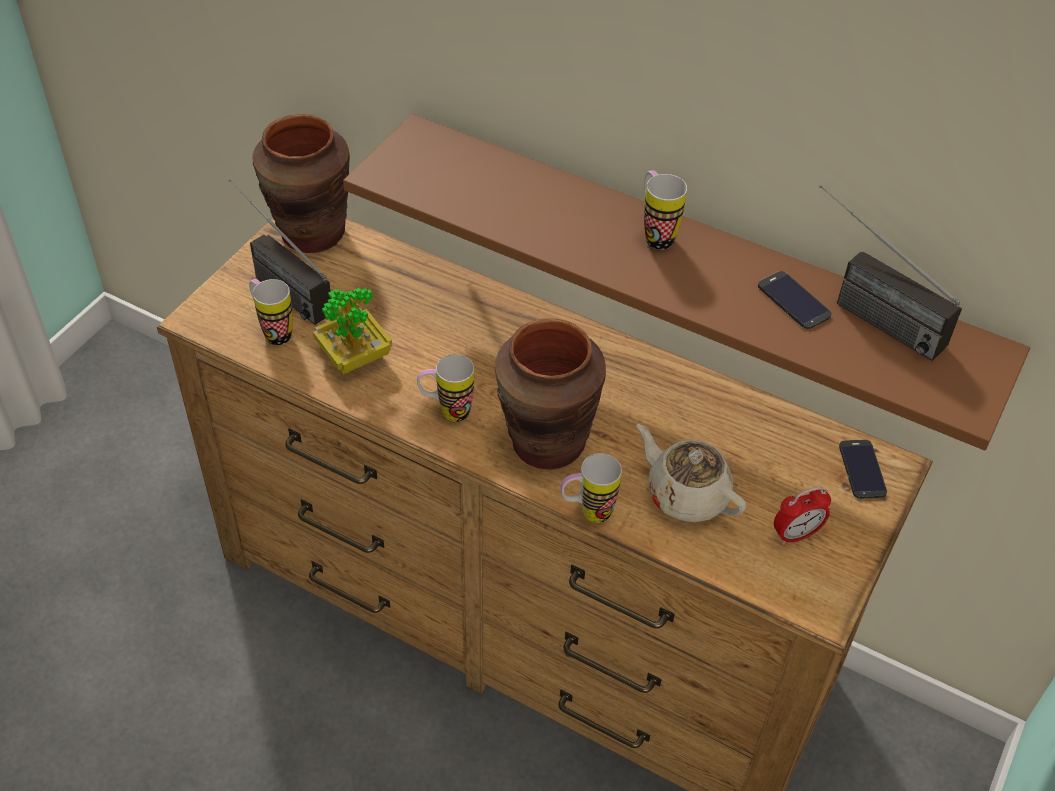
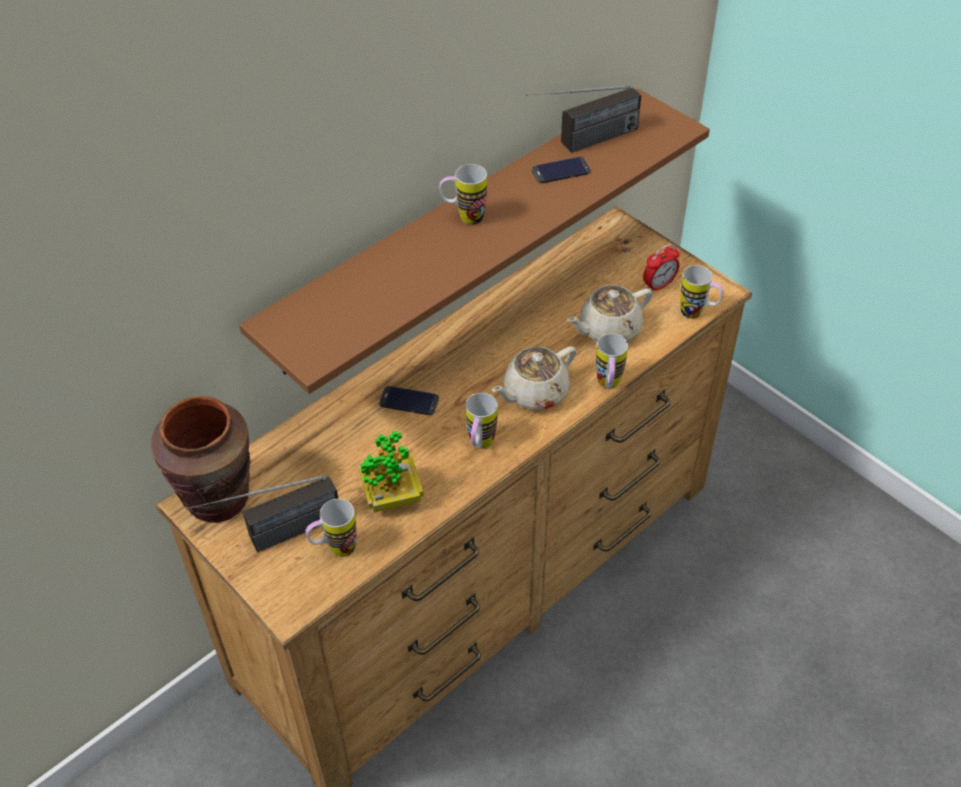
camera: 70 degrees left, 0 degrees up
brown vase [495,319,606,470] -> beige teapot [492,346,577,410]
alarm clock [774,487,831,545] -> alarm clock turned 60 degrees clockwise [643,244,680,292]
phone [839,439,887,499] -> phone moved to [379,386,439,415]
none -> mug [680,265,724,319]

